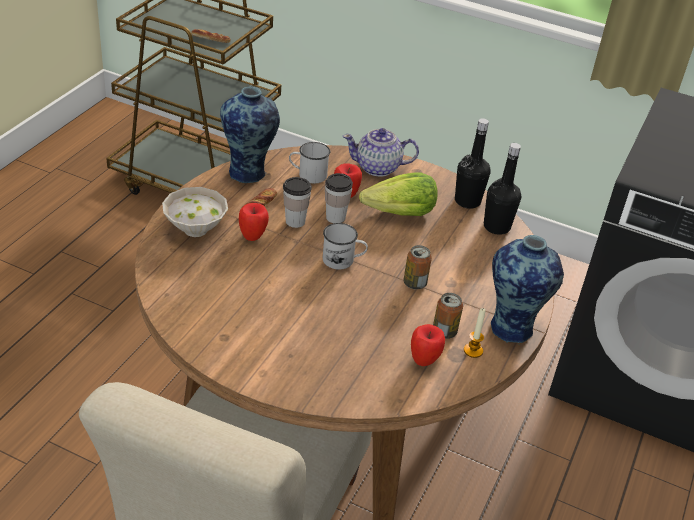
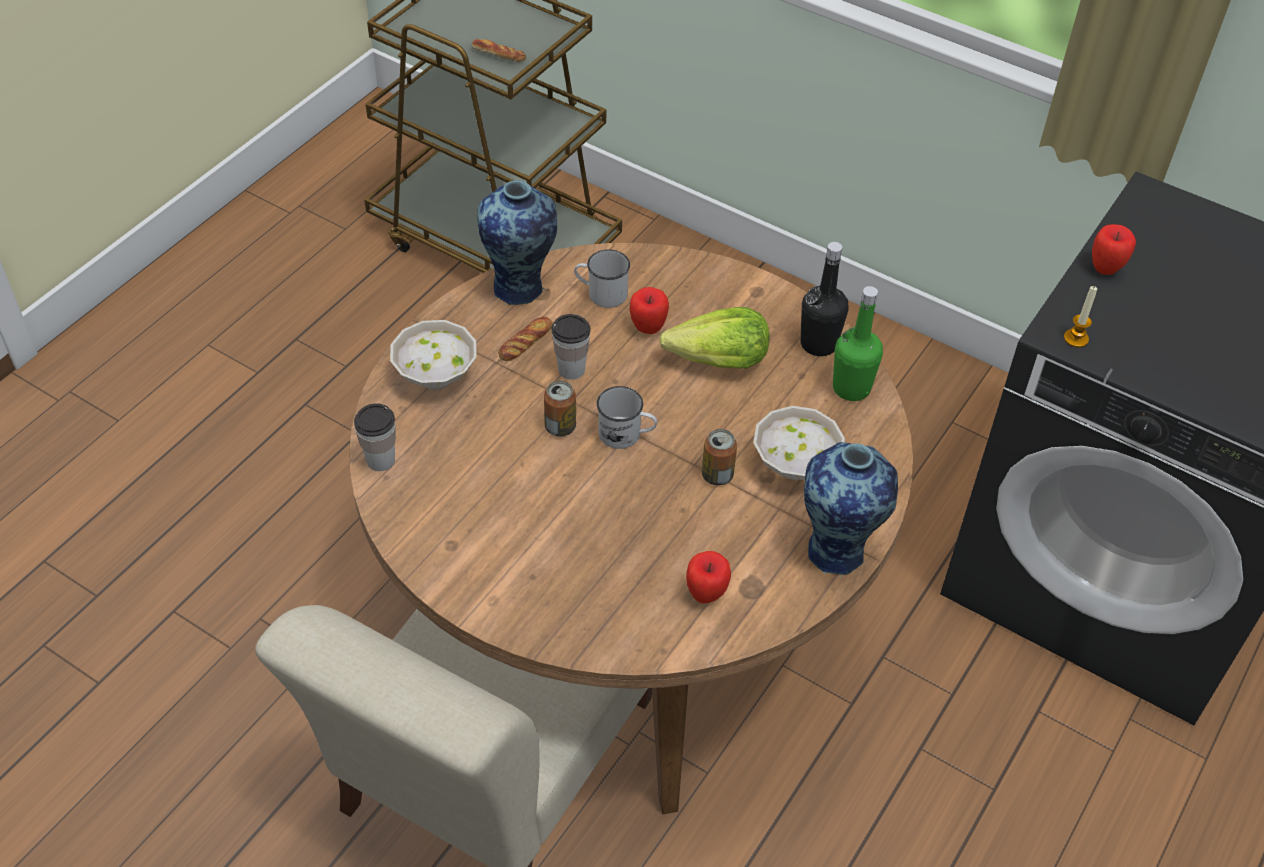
camera: 10 degrees right, 10 degrees up
apple [239,203,269,241] -> apple moved to [1092,224,1136,275]
cup [325,173,353,223] -> cup moved to [354,403,396,471]
teapot [343,128,419,177] -> none
can [433,293,463,339] -> can moved to [544,381,576,436]
candle [464,308,486,358] -> candle moved to [1064,286,1097,347]
black bottle [484,143,521,235] -> green bottle [833,286,883,401]
none -> white bowl [753,406,845,480]

